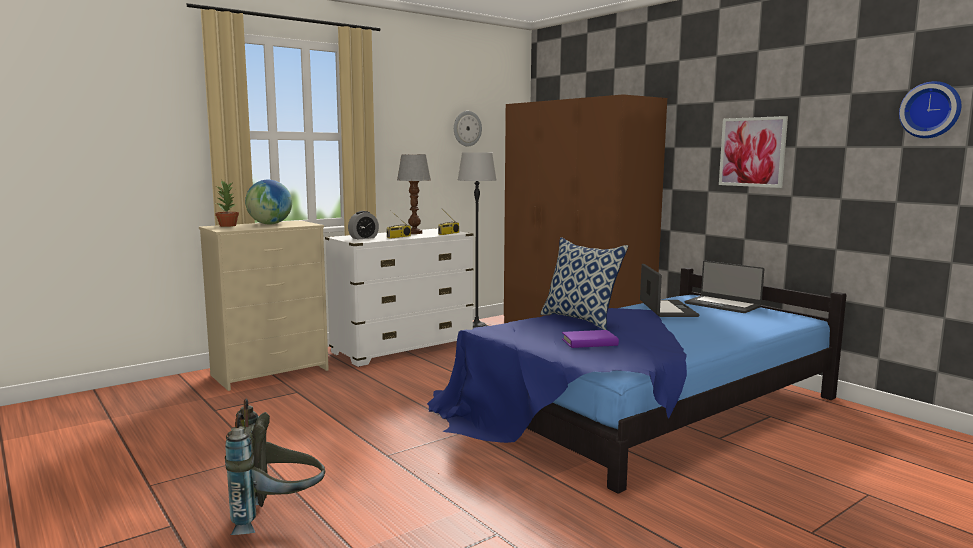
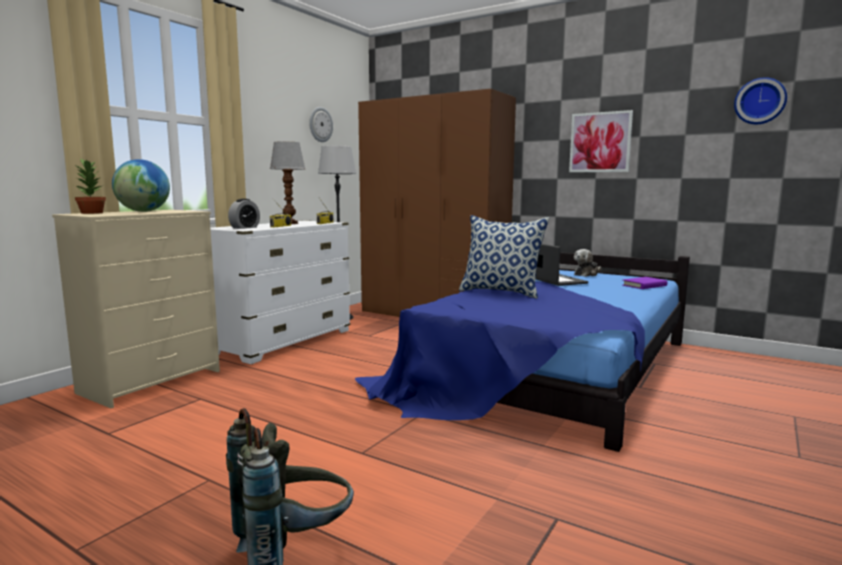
camera: 20 degrees left, 0 degrees up
purple book [562,330,619,348] -> purple book moved to [622,277,668,289]
laptop [685,261,764,313] -> plush toy [574,249,601,277]

